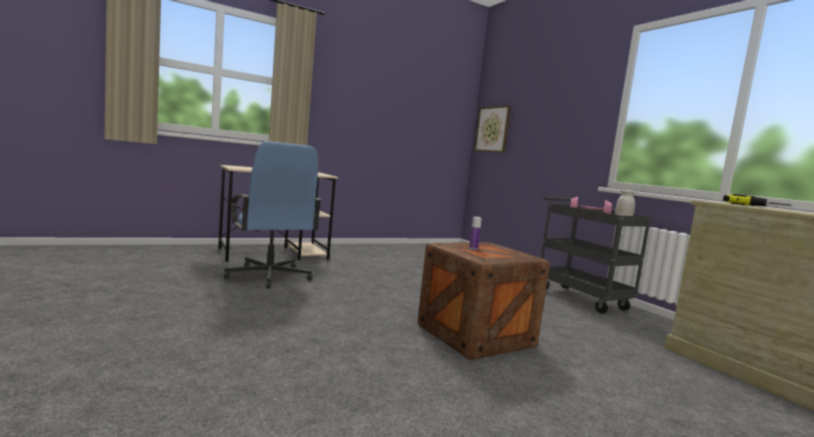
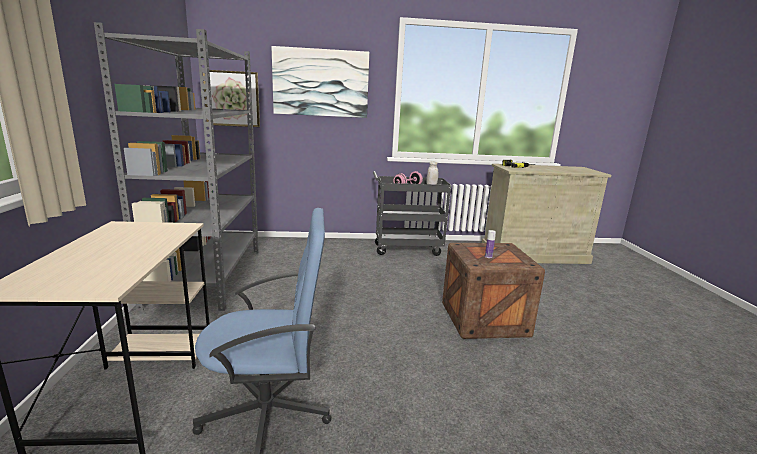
camera: 65 degrees left, 10 degrees up
none -> grey bookcase [94,22,259,311]
none -> picture [272,46,369,118]

